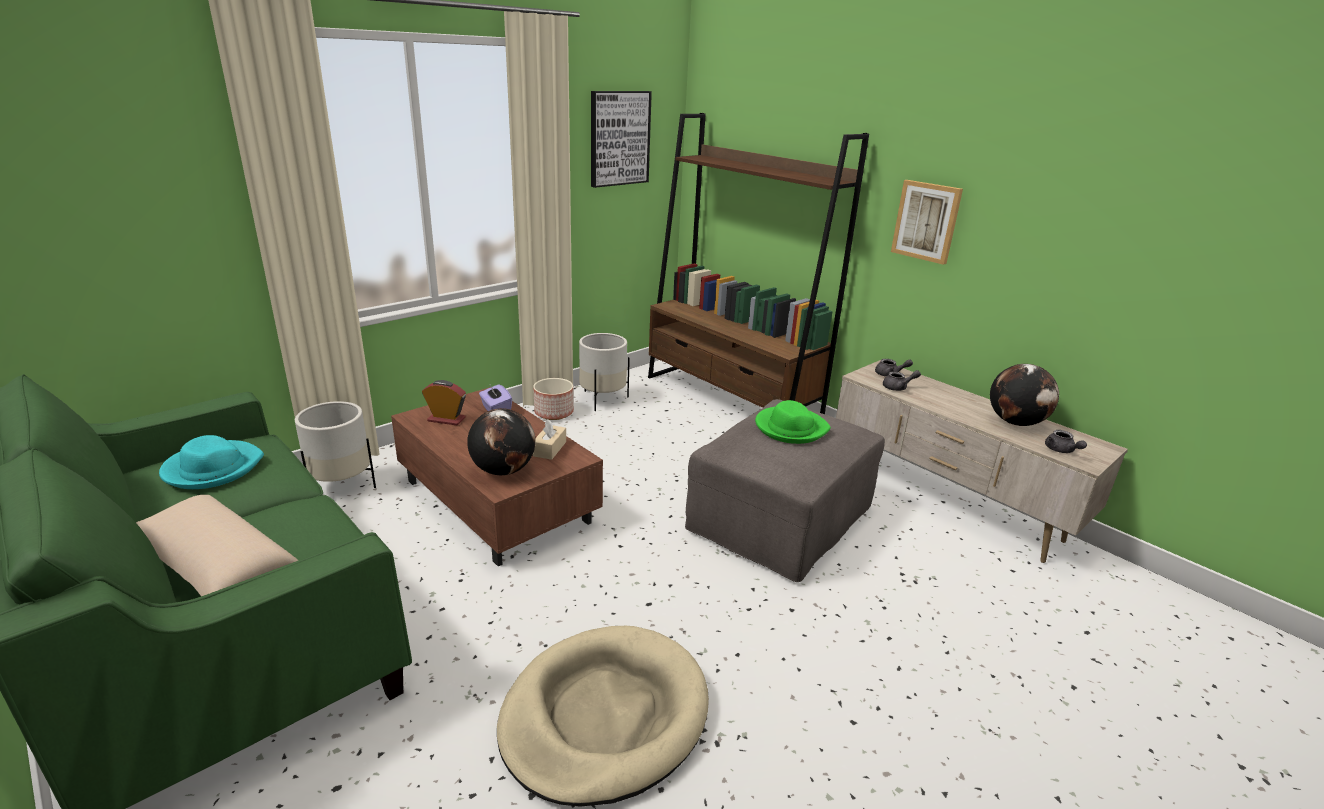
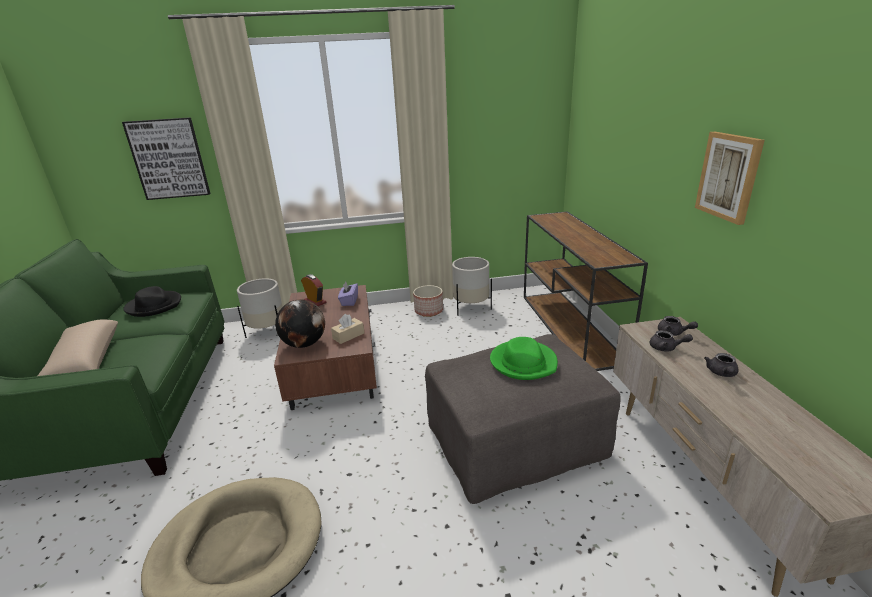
camera: 35 degrees right, 0 degrees up
turquoise hat [159,435,264,489] -> black hat [123,286,181,317]
picture [591,91,652,188] -> picture moved to [122,117,211,200]
brown bookcase [648,113,869,414] -> brown console table [524,211,648,371]
globe [990,364,1059,426] -> none
grey teapot [1045,430,1087,453] -> grey teapot moved to [704,353,739,377]

